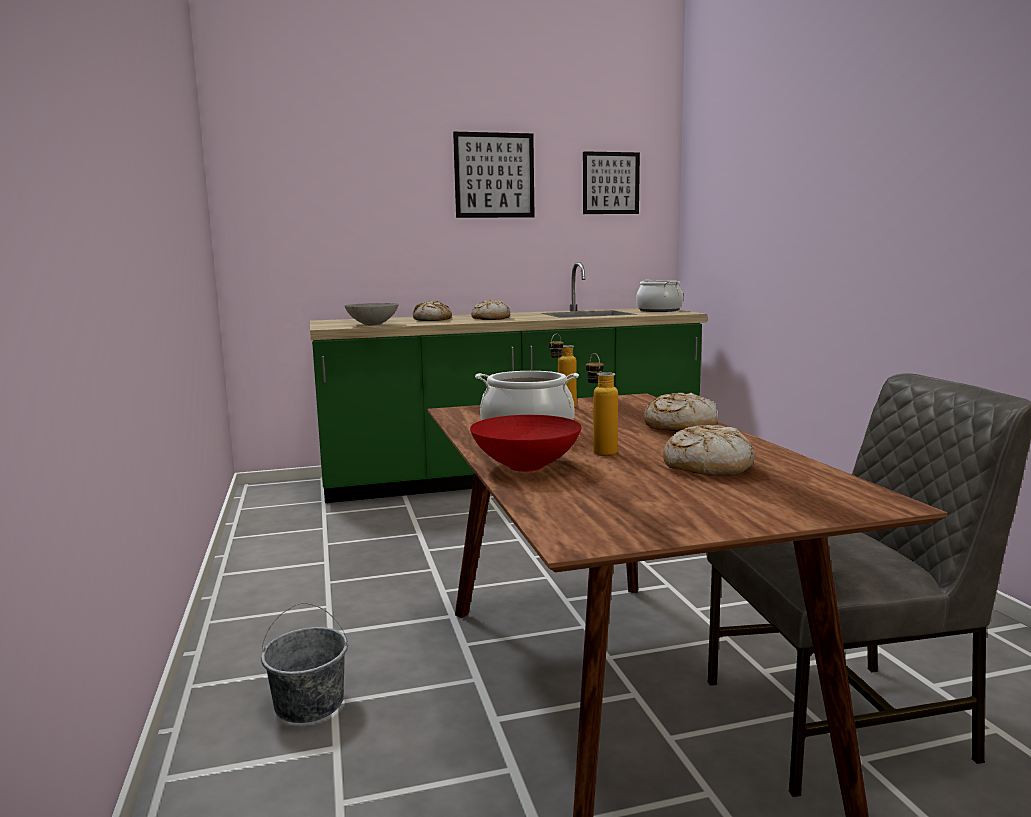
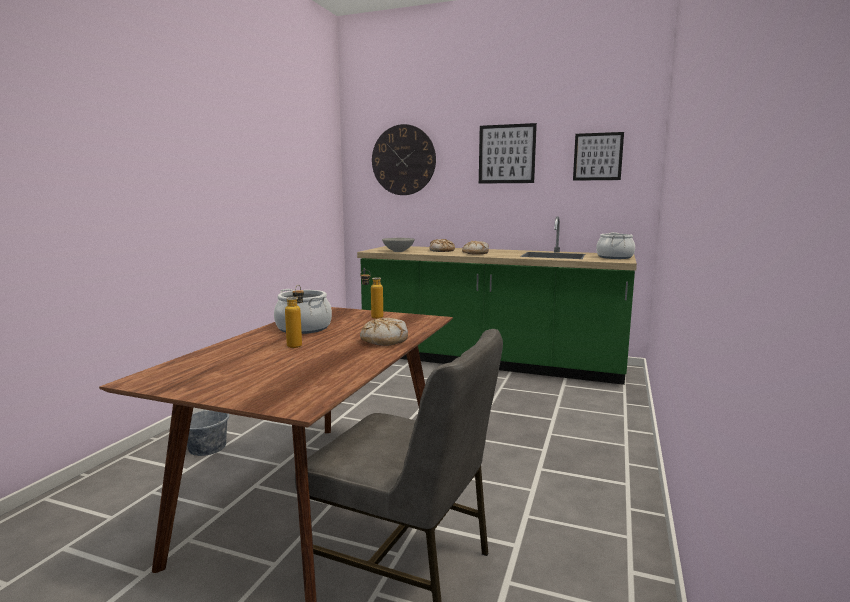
camera: 35 degrees right, 0 degrees up
red bowl [470,415,582,472] -> none
bread [663,425,754,476] -> none
none -> wall clock [372,124,436,195]

